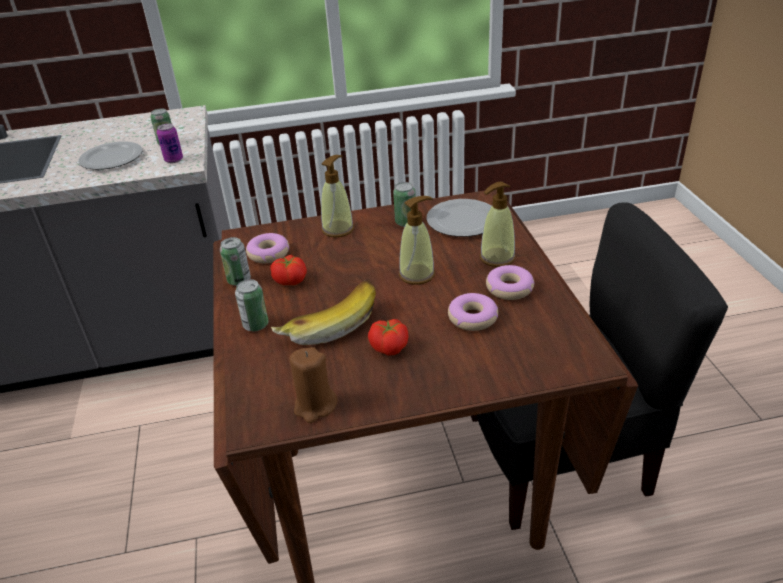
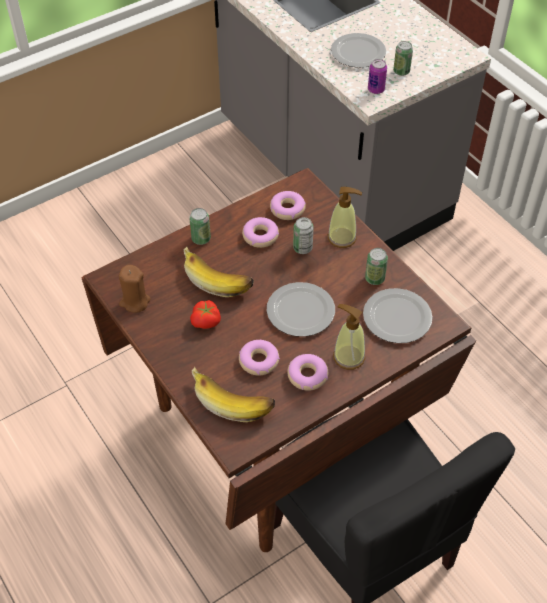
camera: 65 degrees right, 15 degrees up
can [220,237,251,286] -> can moved to [293,217,314,254]
tomato [270,255,307,285] -> donut [242,217,279,248]
soap dispenser [399,196,435,285] -> plate [267,282,335,337]
none -> banana [192,367,275,422]

